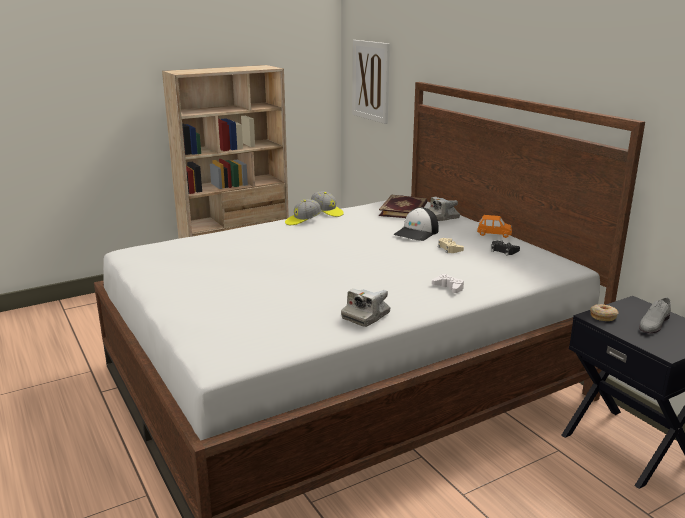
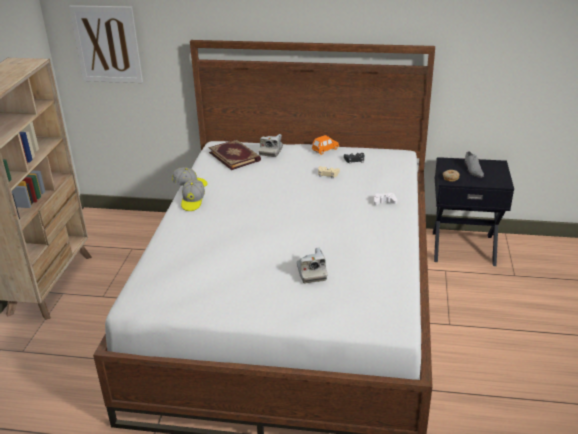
camera: 50 degrees left, 10 degrees up
camera [341,289,391,327] -> camera moved to [297,248,327,283]
cap [394,207,439,241] -> none

